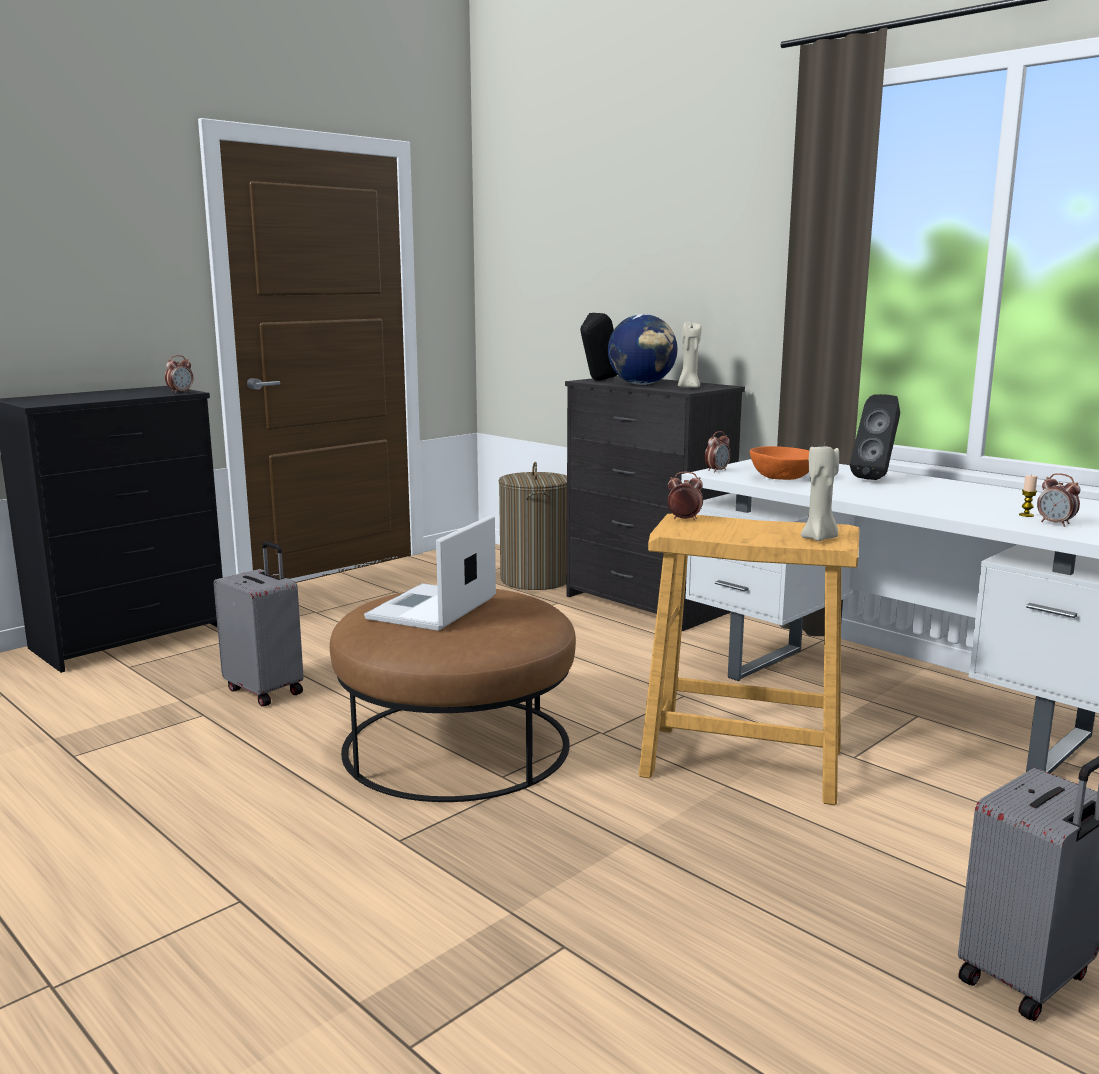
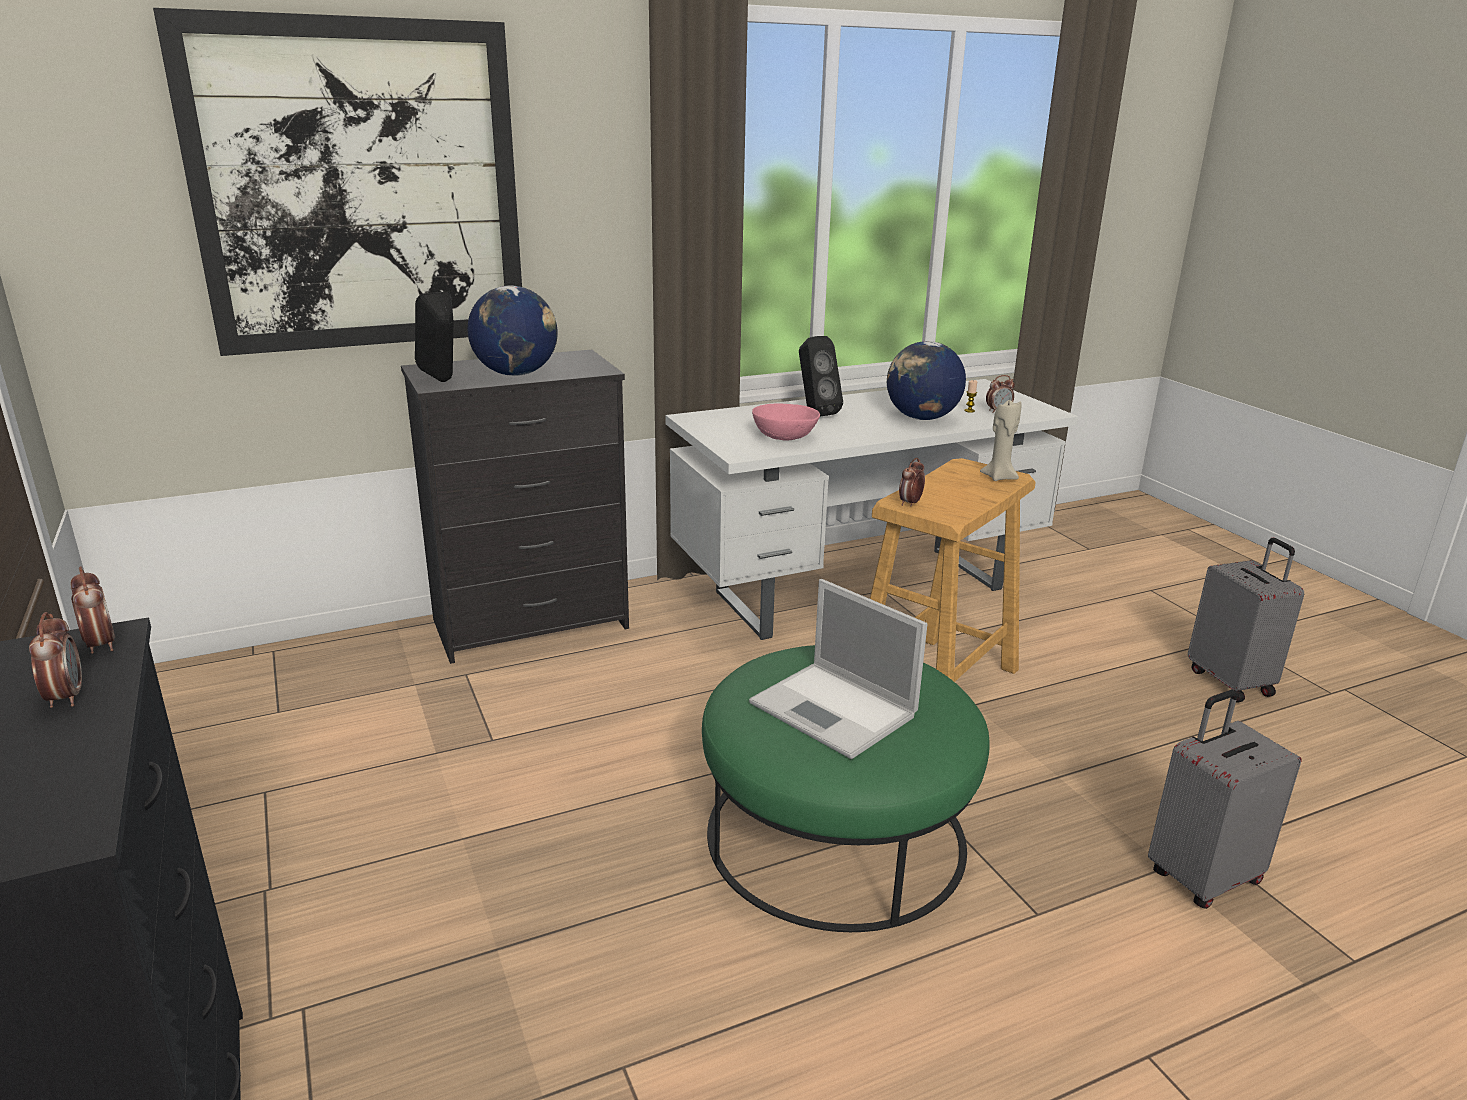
camera: 70 degrees left, 10 degrees up
grey suitcase [214,541,304,707] -> grey suitcase moved to [1148,690,1301,909]
brown ottoman [330,589,576,802] -> green ottoman [702,645,990,932]
laundry basket [499,462,567,590] -> none
beige candle [678,322,702,388] -> none
alarm clock [705,431,731,473] -> alarm clock moved to [29,612,82,708]
orange bowl [750,446,809,480] -> pink bowl [752,404,820,441]
none -> picture [153,8,522,356]
none -> globe [887,341,966,420]

